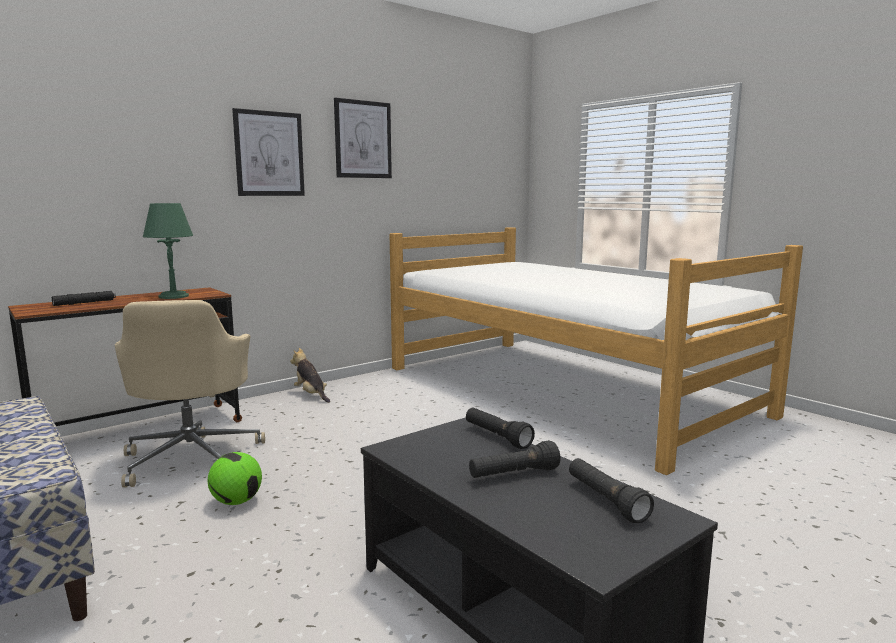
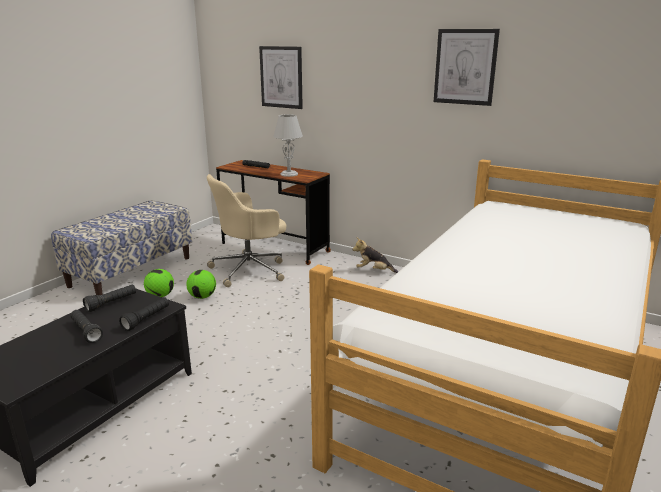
camera: 70 degrees right, 10 degrees up
green table lamp [143,203,193,299] -> grey table lamp [273,114,303,177]
picture [232,108,305,196] -> picture moved to [259,46,303,109]
plush toy [290,348,330,403] -> plush toy turned 105 degrees counterclockwise [352,237,398,273]
black flashlight [569,458,654,523] -> black flashlight moved to [83,284,136,312]
none -> football [144,269,174,297]

